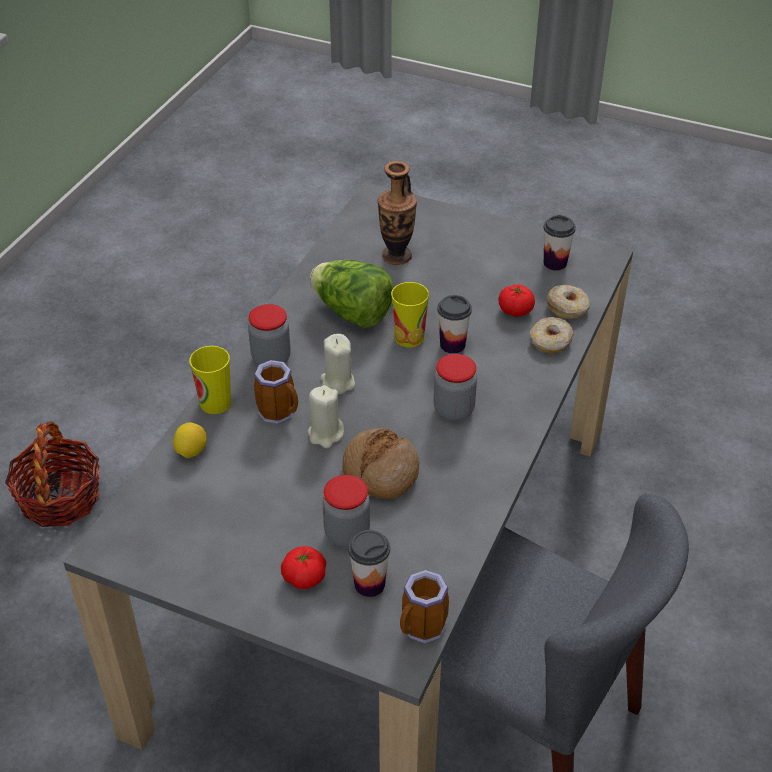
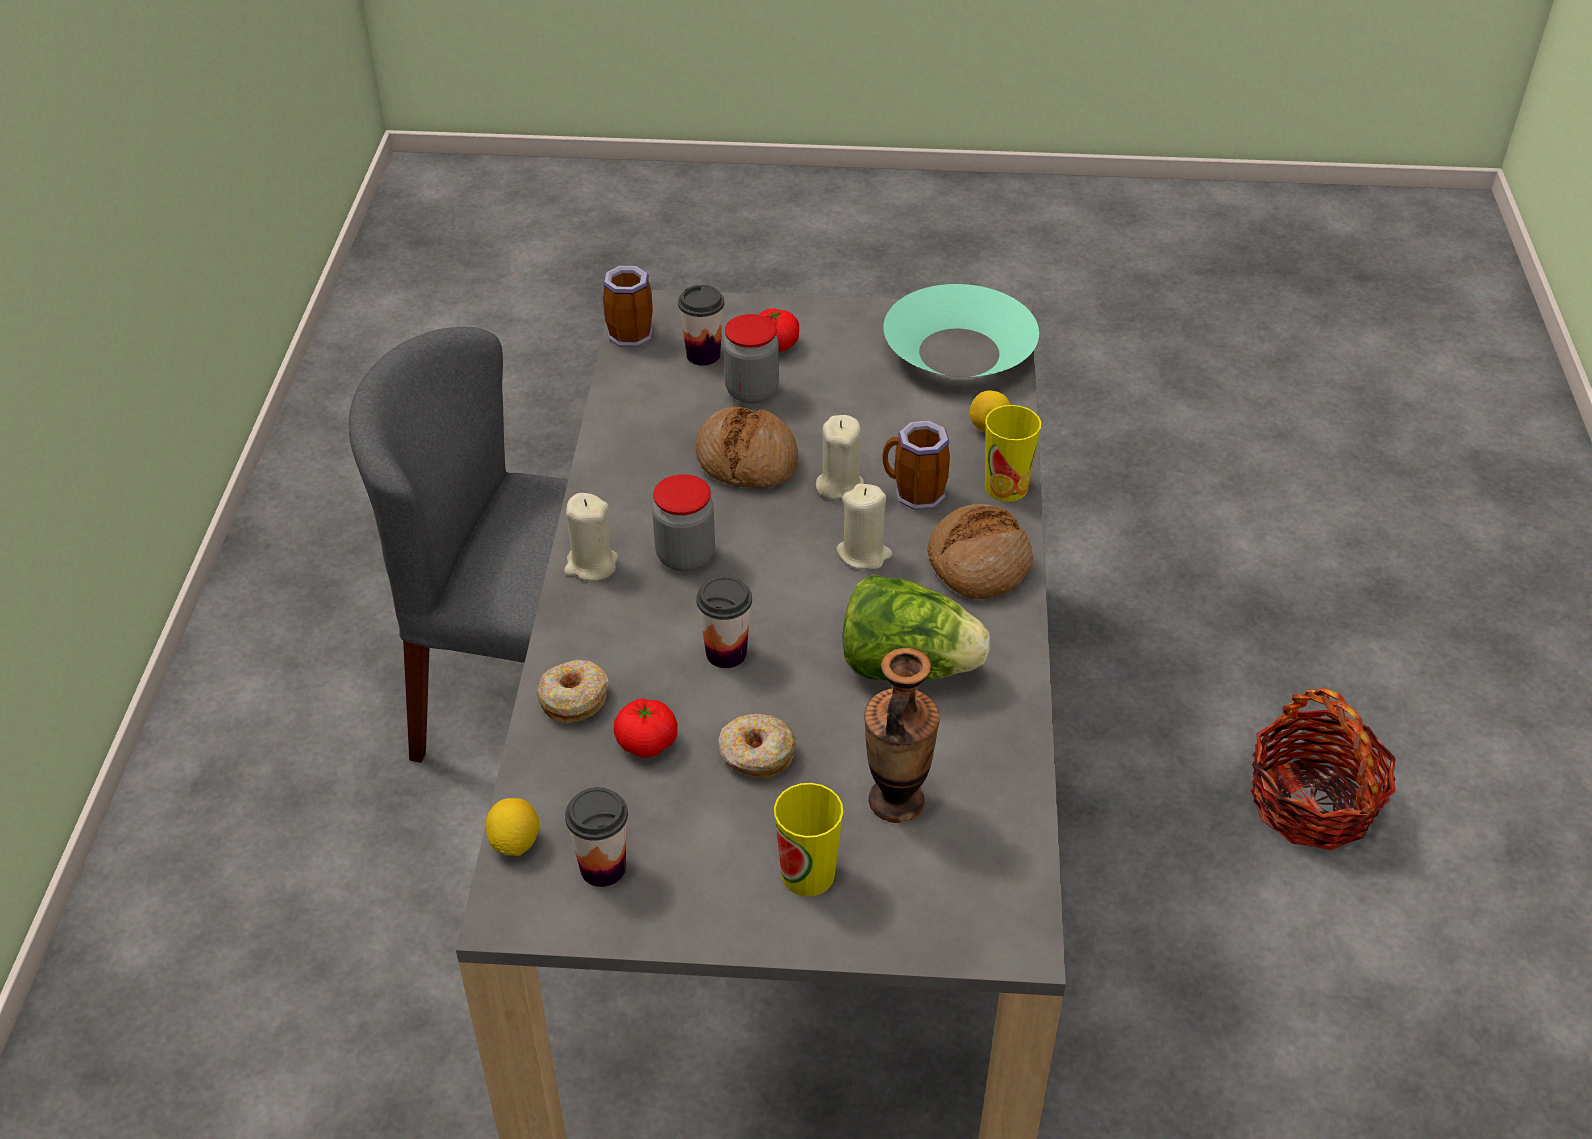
camera: 160 degrees right, 0 degrees up
jar [248,304,291,365] -> bread [927,504,1033,599]
cup [391,282,429,347] -> cup moved to [774,783,843,897]
donut [546,285,590,319] -> donut moved to [719,714,796,778]
none -> lemon [486,798,539,856]
none -> beige candle [564,493,618,581]
none -> turquoise bowl [883,284,1039,377]

